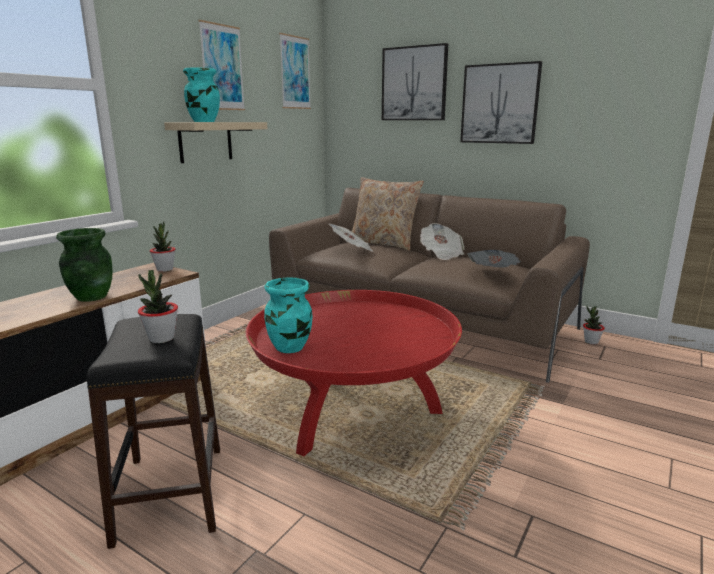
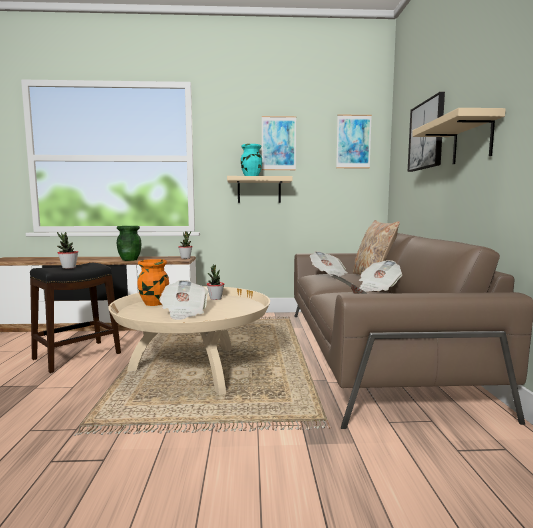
camera: 55 degrees right, 10 degrees down
red coffee table [246,290,462,456] -> beige coffee table [108,286,270,395]
turquoise vase [264,277,313,353] -> orange vase [138,259,169,306]
picture [460,61,542,144] -> beige shelf [412,108,506,164]
potted plant [583,306,605,345] -> potted plant moved to [207,264,224,300]
none -> newspaper [159,280,208,320]

